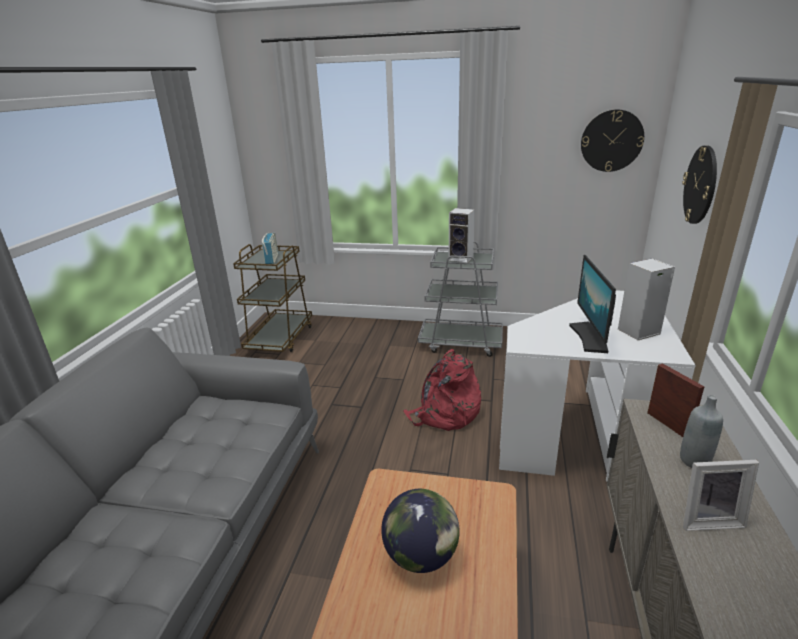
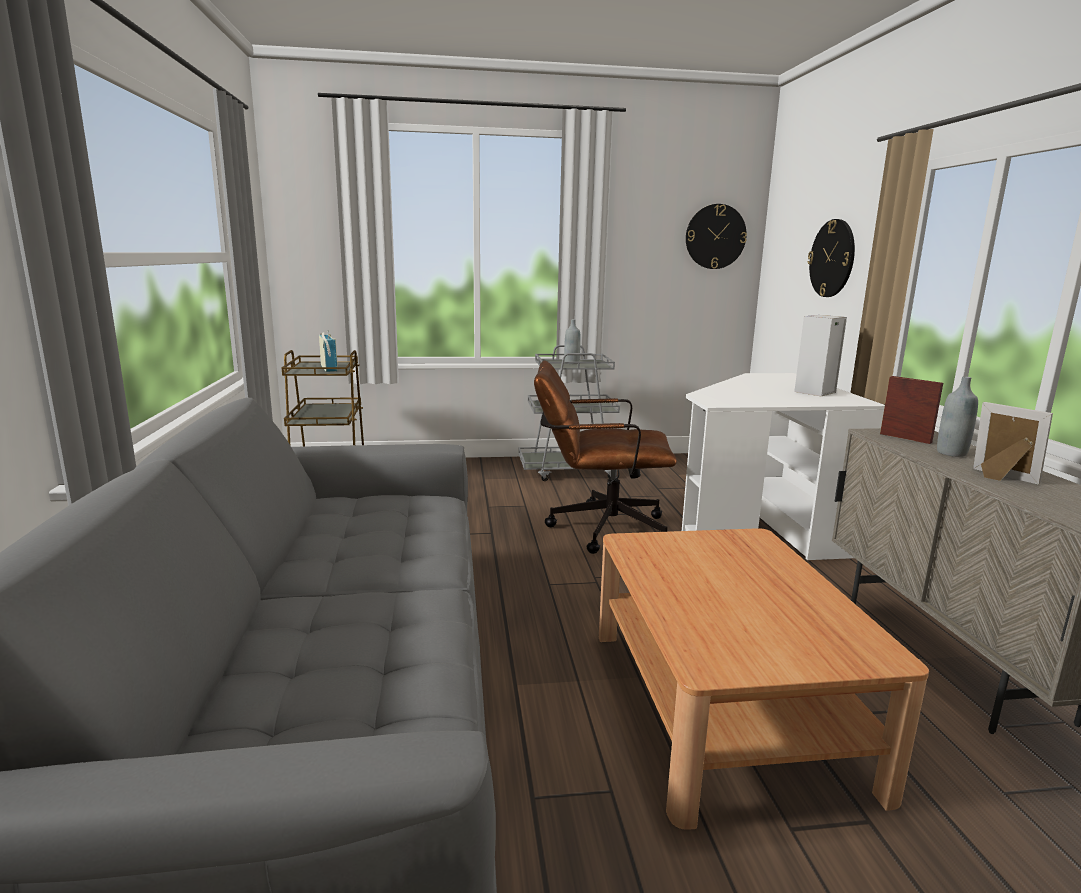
camera: 20 degrees left, 10 degrees down
globe [381,489,460,573] -> none
red backpack [403,349,481,431] -> brown office chair [534,360,677,554]
speaker [448,208,475,263] -> grey bottle [564,319,581,364]
monitor [569,255,616,353] -> none
picture frame [683,460,759,531] -> picture frame turned 105 degrees counterclockwise [973,402,1053,485]

